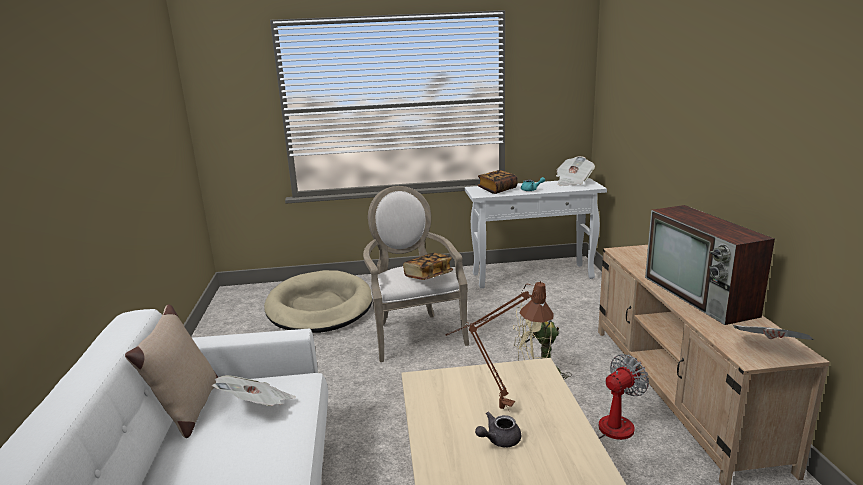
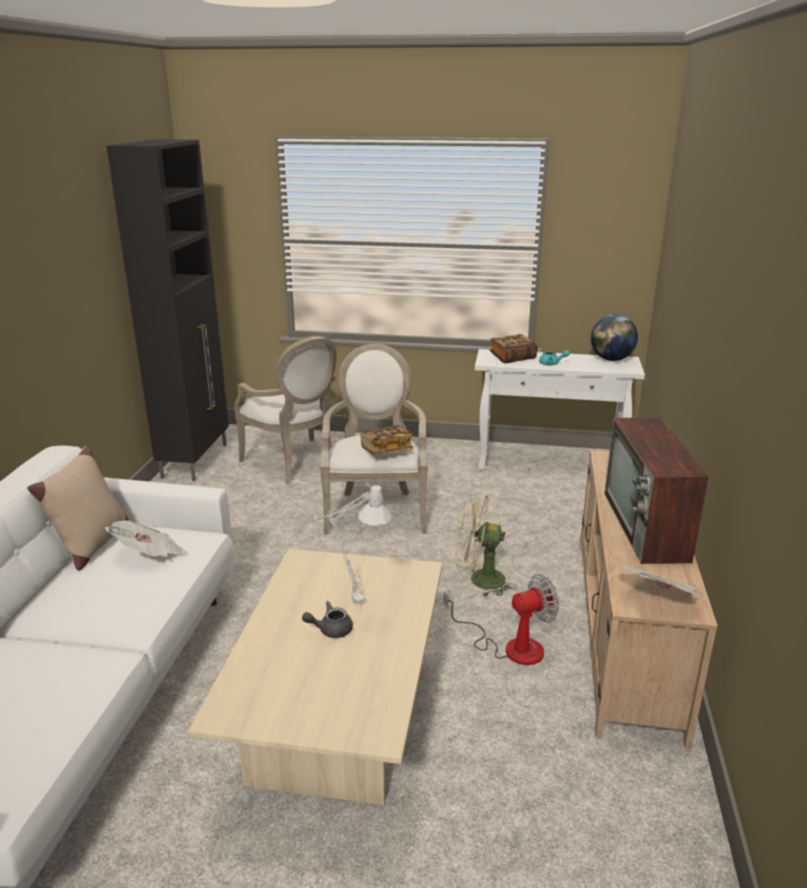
camera: 15 degrees right, 5 degrees up
beige dog bed [264,270,373,333] -> armchair [234,336,337,483]
brown table lamp [445,281,554,409] -> grey table lamp [315,485,392,604]
newspaper [556,156,595,186] -> globe [591,315,638,361]
none -> black cabinet [106,139,229,481]

